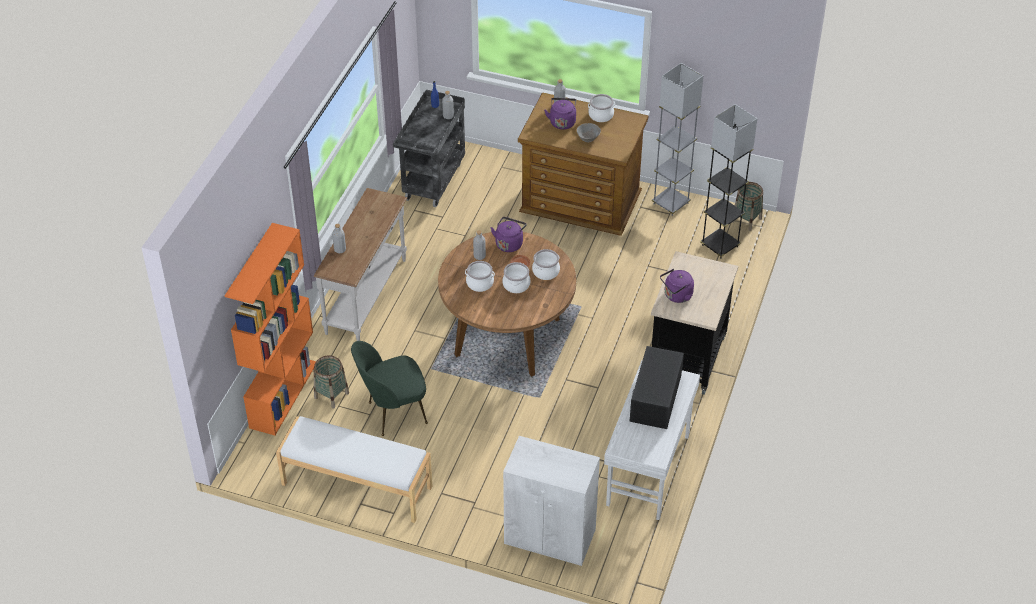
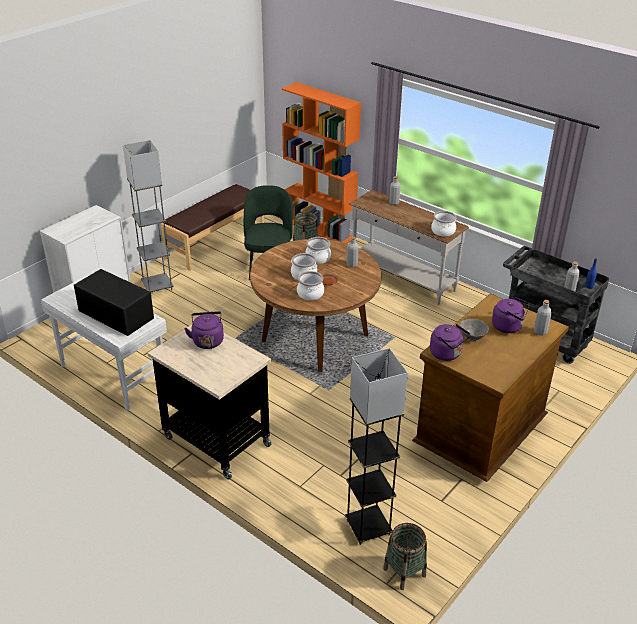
camera: 110 degrees right, 10 degrees down
white bench [276,416,432,523] -> brown bench [161,184,264,271]
purple kettle [491,217,527,252] -> purple kettle moved to [430,324,471,361]
cooking pot [588,94,615,122] -> cooking pot moved to [431,211,456,237]
grey floor lamp [652,63,704,216] -> grey floor lamp moved to [123,140,174,292]

